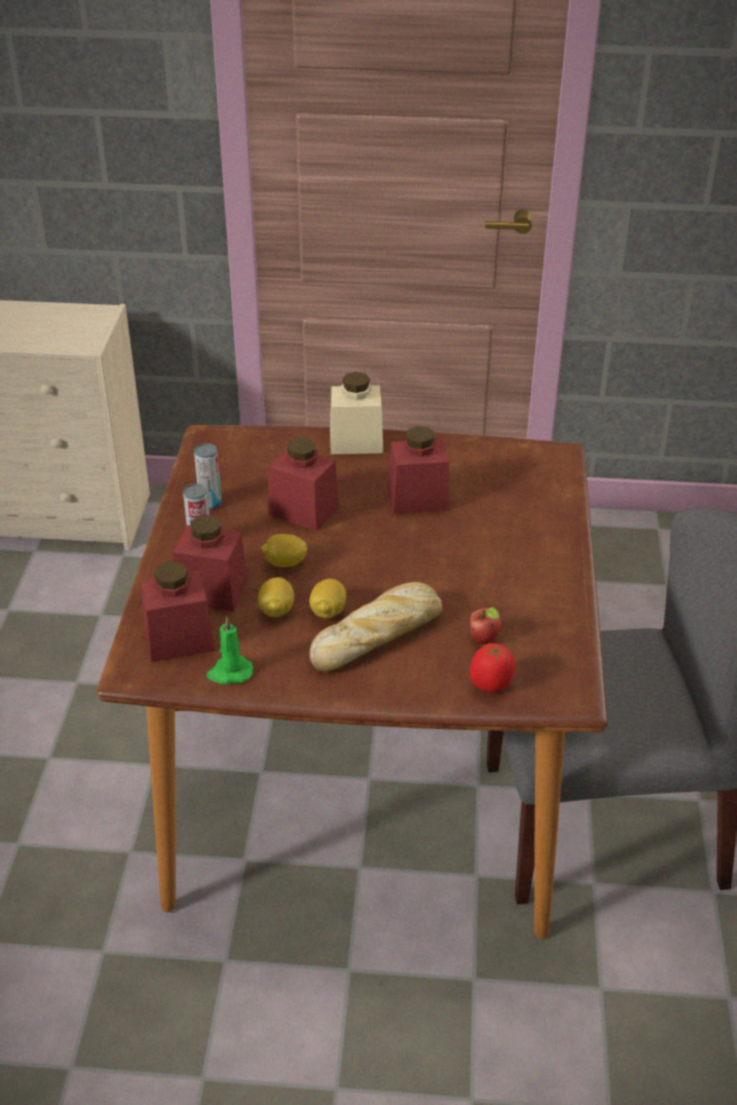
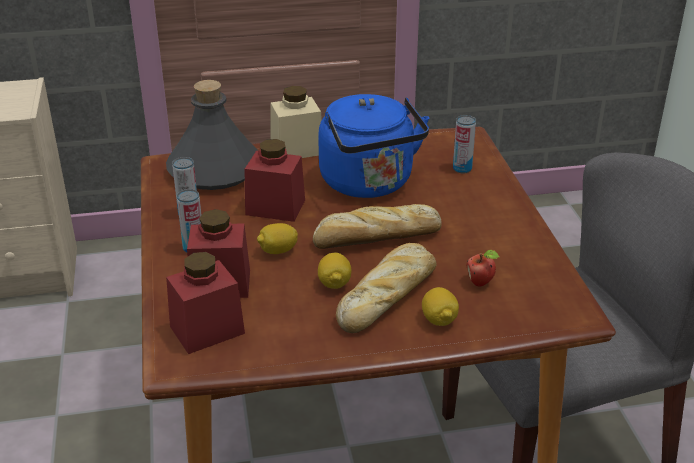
camera: 15 degrees left, 5 degrees down
green candle [207,616,253,684] -> none
lemon [258,577,294,617] -> lemon moved to [422,287,459,326]
red jar [388,426,449,514] -> blue kettle [318,94,429,198]
tomato [470,643,516,692] -> none
none -> grey bottle [166,80,258,190]
none -> bread [313,204,442,249]
none -> can [453,115,476,173]

